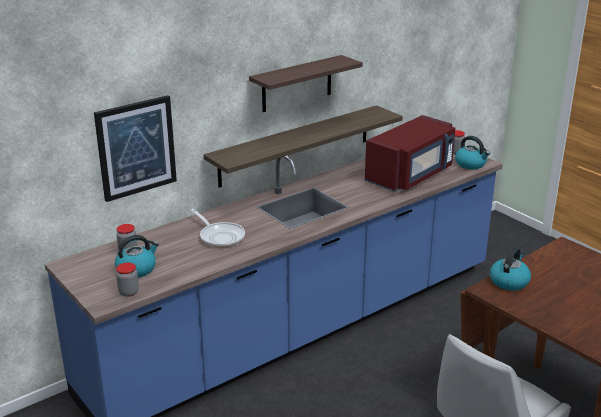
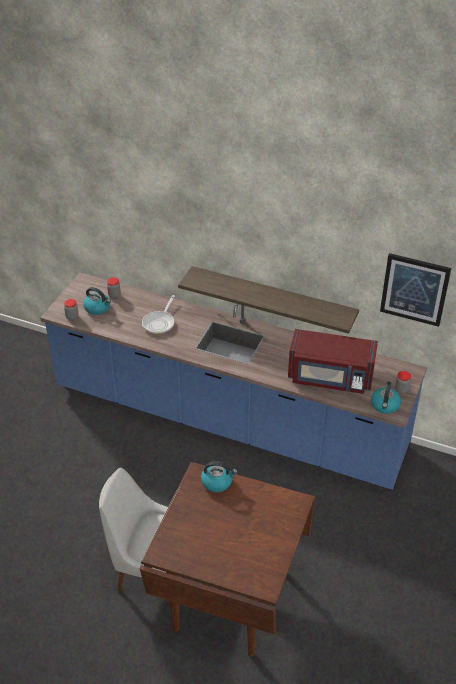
camera: 60 degrees right, 15 degrees up
picture [94,95,177,202] -> picture moved to [380,253,451,327]
shelf [249,55,363,112] -> none

